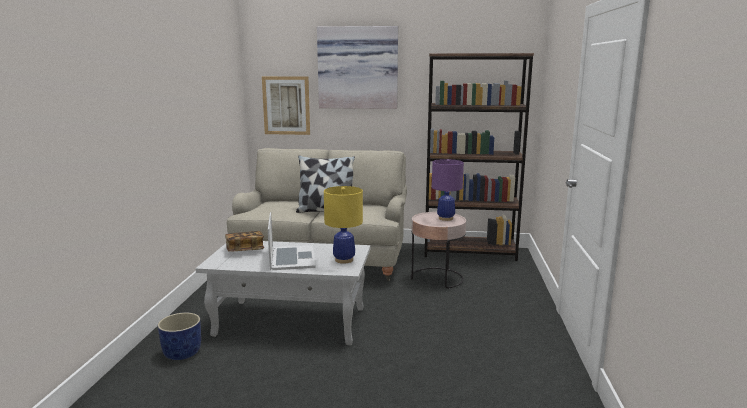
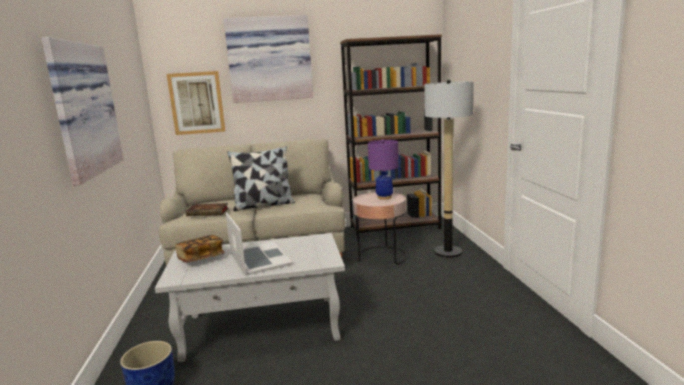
camera: 15 degrees left, 0 degrees up
yellow table lamp [324,186,363,264] -> none
none -> picture [41,37,124,186]
none -> book [186,203,228,216]
none -> floor lamp [424,80,474,258]

